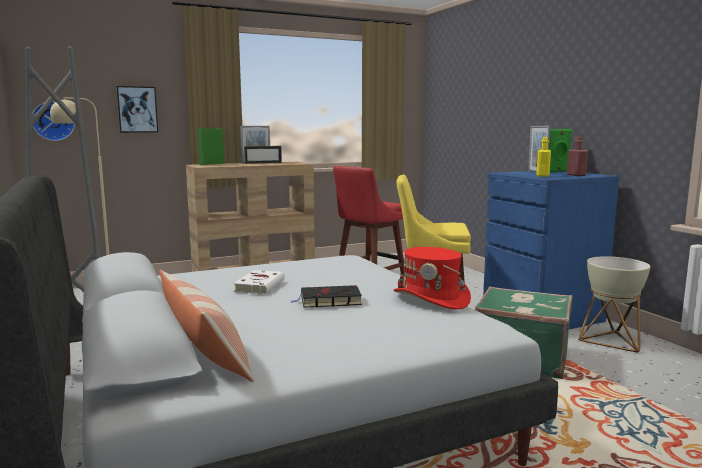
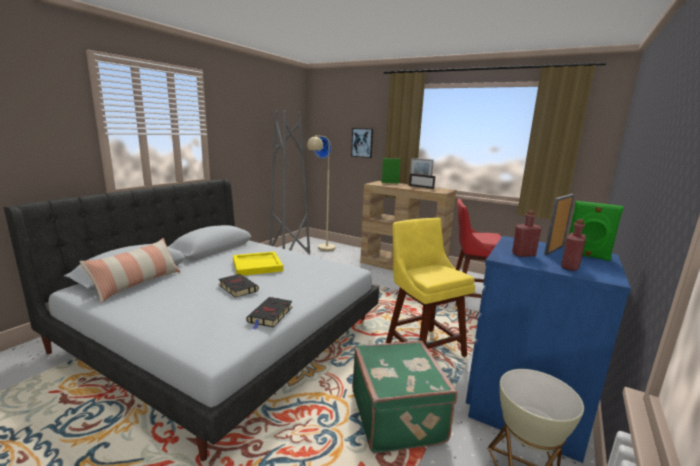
camera: 55 degrees right, 5 degrees up
white book [233,270,285,294] -> yellow tray [233,251,283,276]
red hat [394,247,471,310] -> black book [246,297,292,330]
yellow bottle [536,137,551,177] -> red bottle [512,210,542,257]

